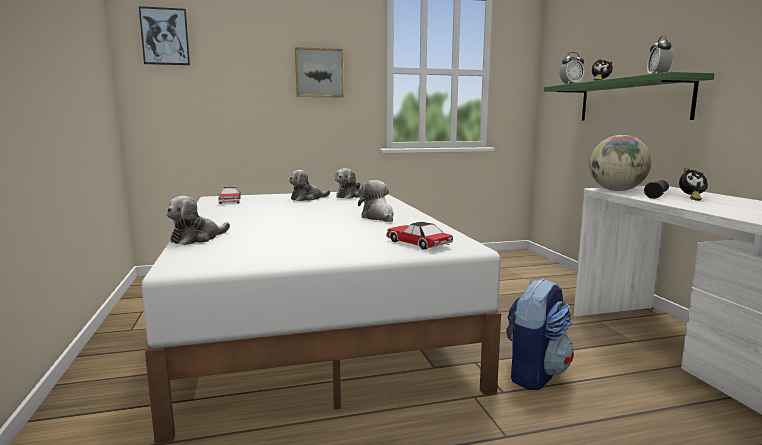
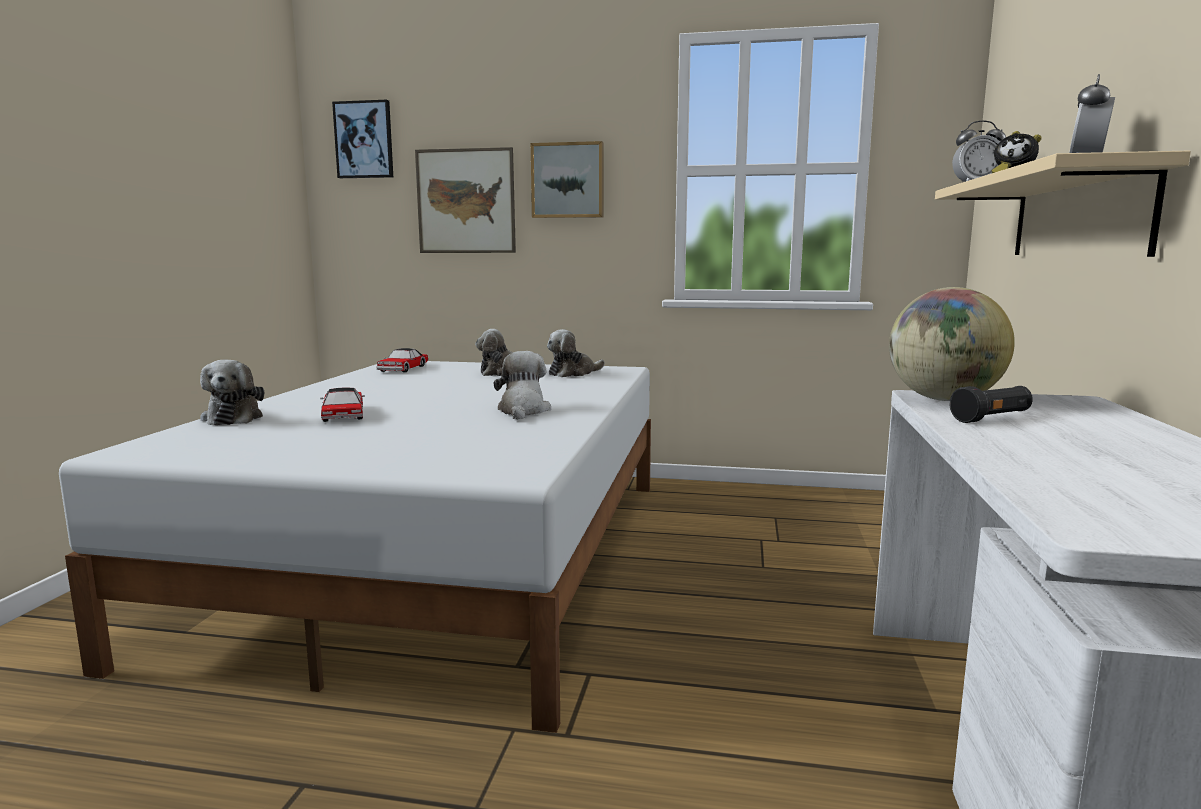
camera: 25 degrees right, 0 degrees up
plush toy [166,196,230,245] -> plush toy turned 75 degrees counterclockwise [200,360,264,425]
toy car [386,222,453,250] -> toy car moved to [320,387,365,422]
backpack [506,278,574,390] -> none
green shelf [544,72,714,121] -> beige shelf [935,151,1191,257]
alarm clock [679,167,708,201] -> none
none -> picture [415,147,516,253]

